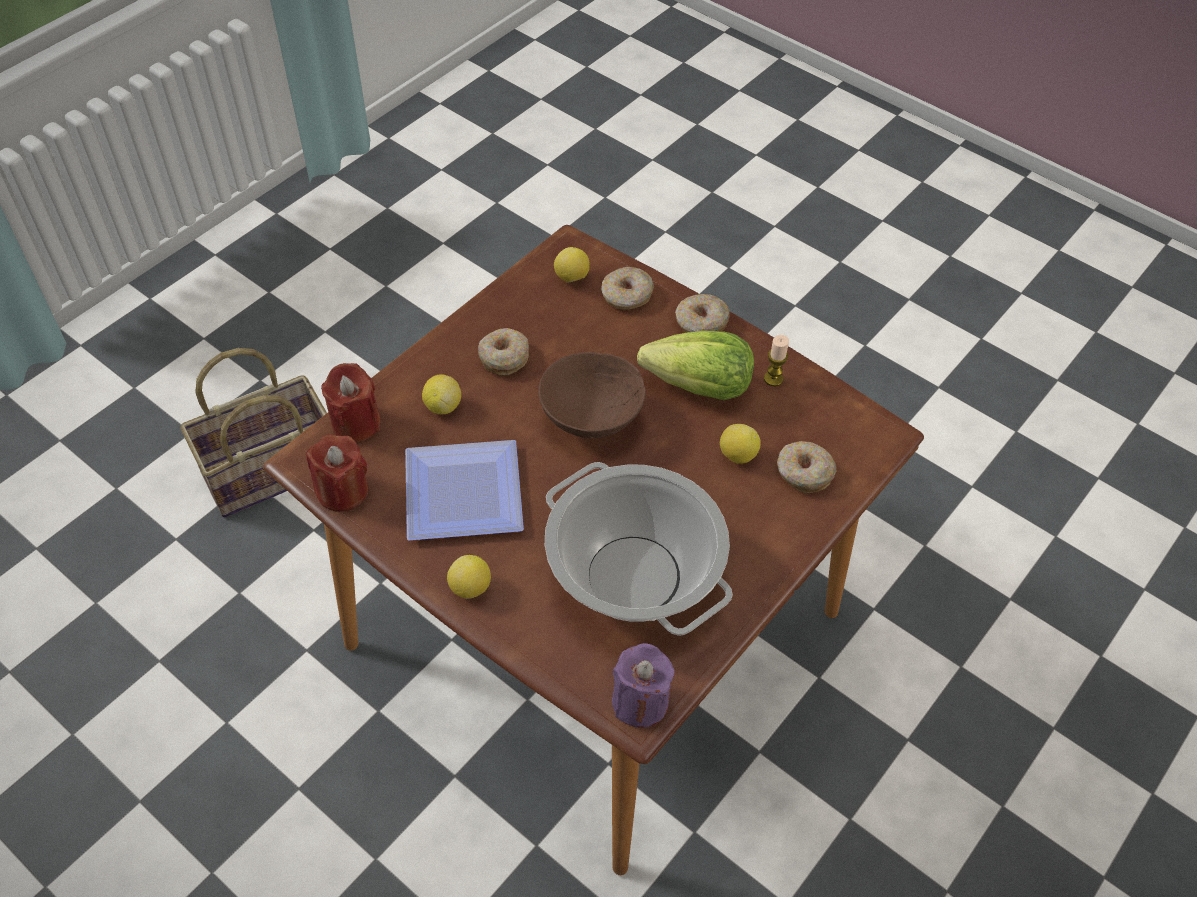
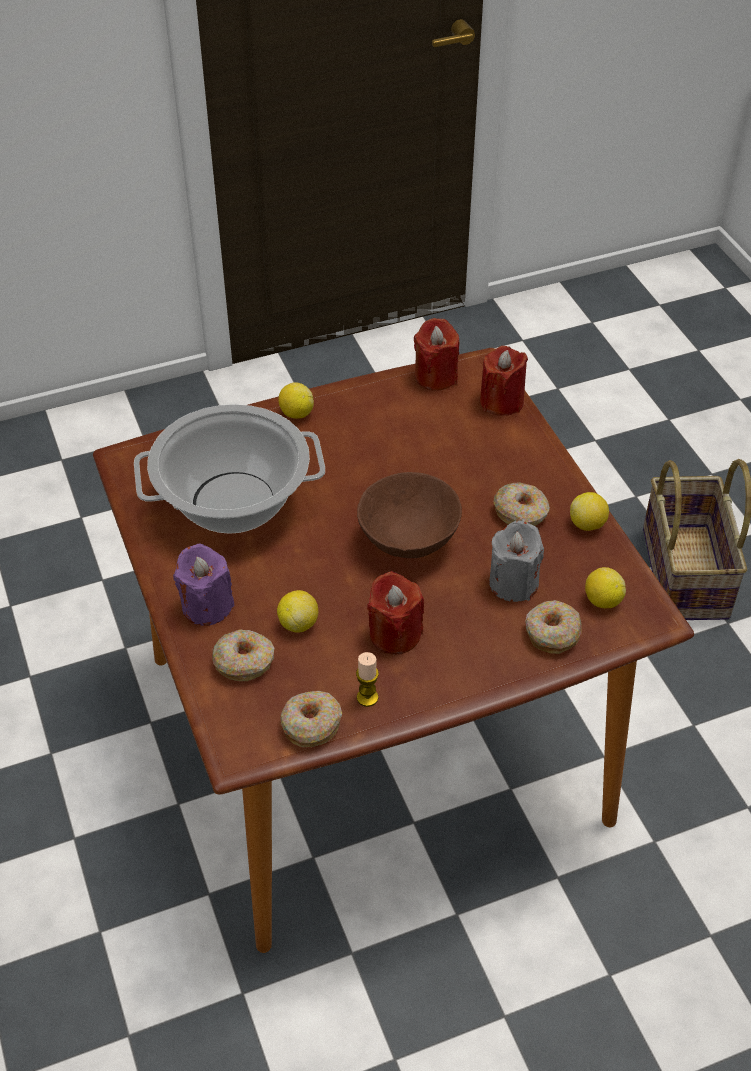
camera: 120 degrees right, 5 degrees down
plate [405,440,524,540] -> none
lemon [422,374,461,414] -> lemon moved to [570,492,609,531]
purple candle [612,643,675,728] -> purple candle moved to [173,543,235,626]
lettuce [637,331,754,400] -> red candle [367,571,424,654]
donut [675,294,730,332] -> donut moved to [281,691,342,747]
none -> grey candle [489,521,544,602]

